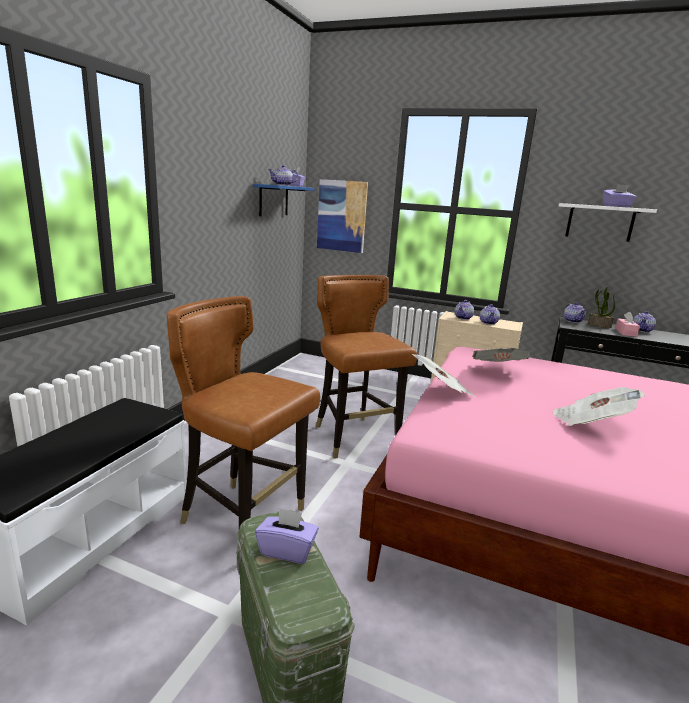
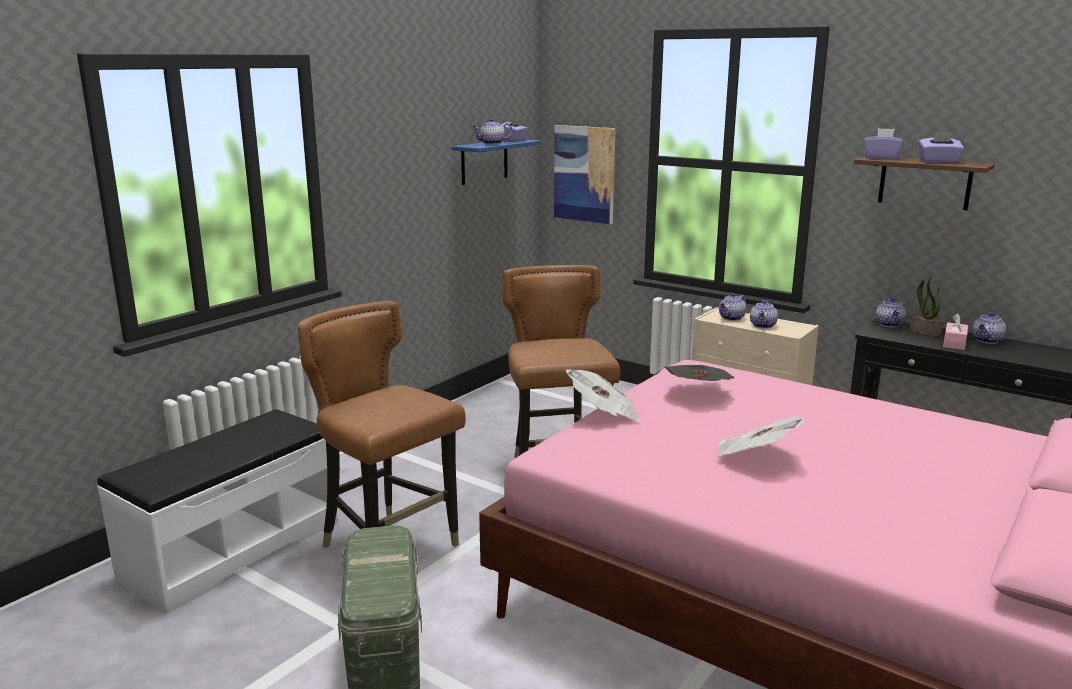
camera: 15 degrees right, 0 degrees up
purple tissue box [255,508,319,564] -> purple tissue box moved to [863,128,904,160]
white shelf [559,203,657,242] -> brown shelf [854,156,995,210]

